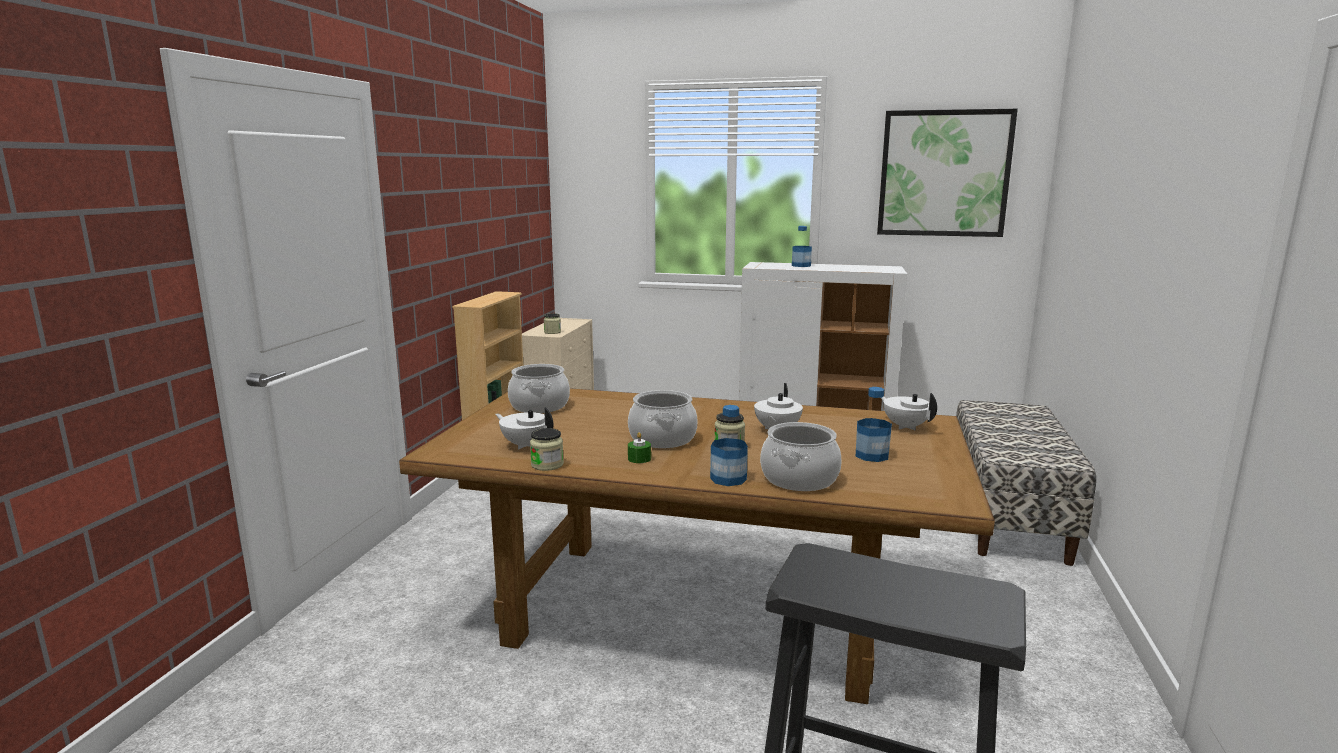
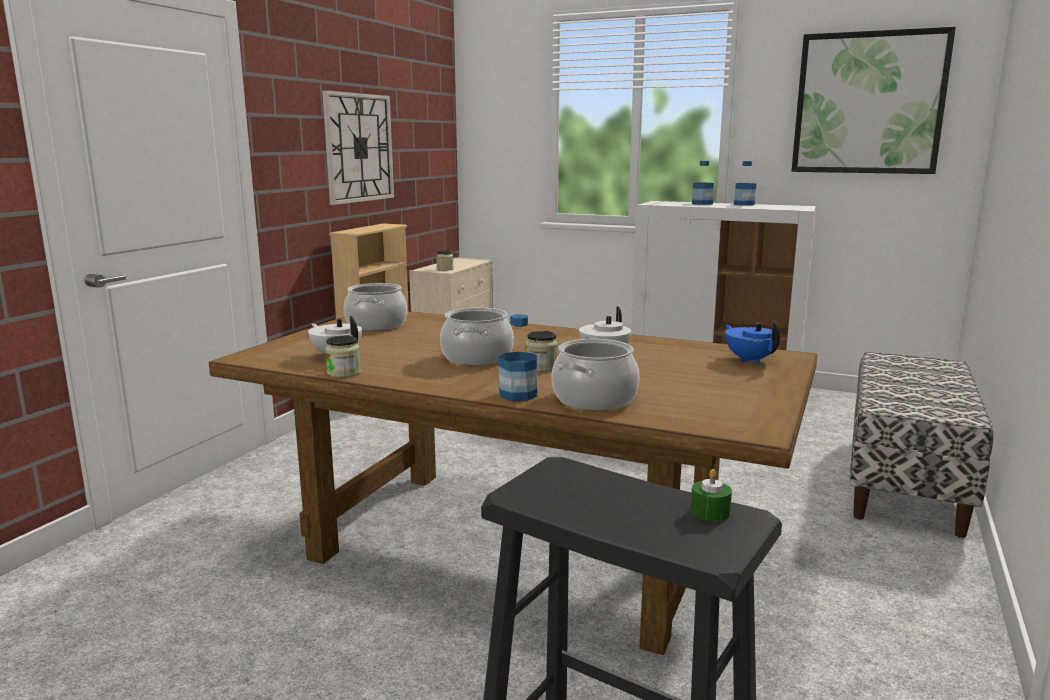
camera: 10 degrees right, 0 degrees up
green candle [628,432,651,463] -> green candle moved to [691,469,732,521]
bottle [856,387,892,462] -> bottle moved to [734,161,757,206]
white teapot [881,393,937,430] -> blue teapot [725,321,780,364]
none -> wall clock [322,90,394,205]

